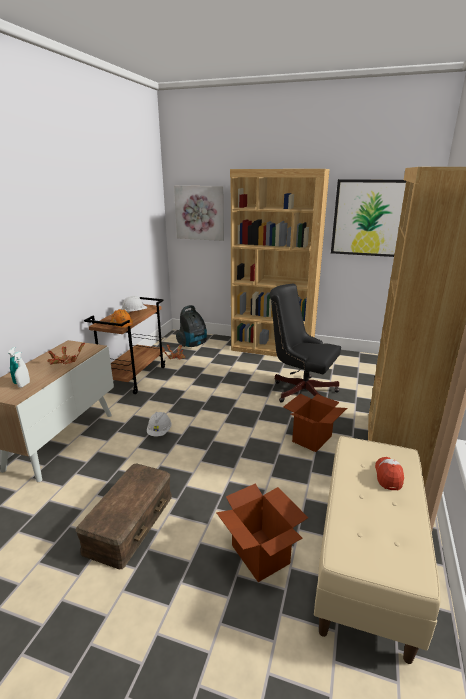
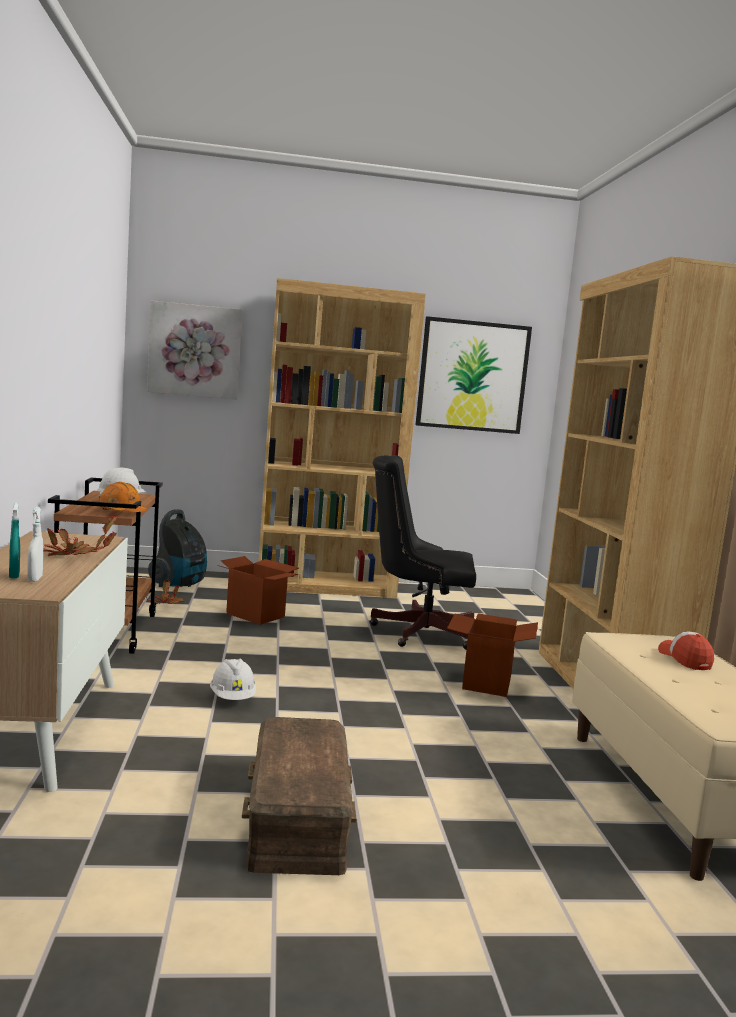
camera: 25 degrees left, 15 degrees down
cardboard box [216,483,308,582] -> cardboard box moved to [217,556,299,625]

